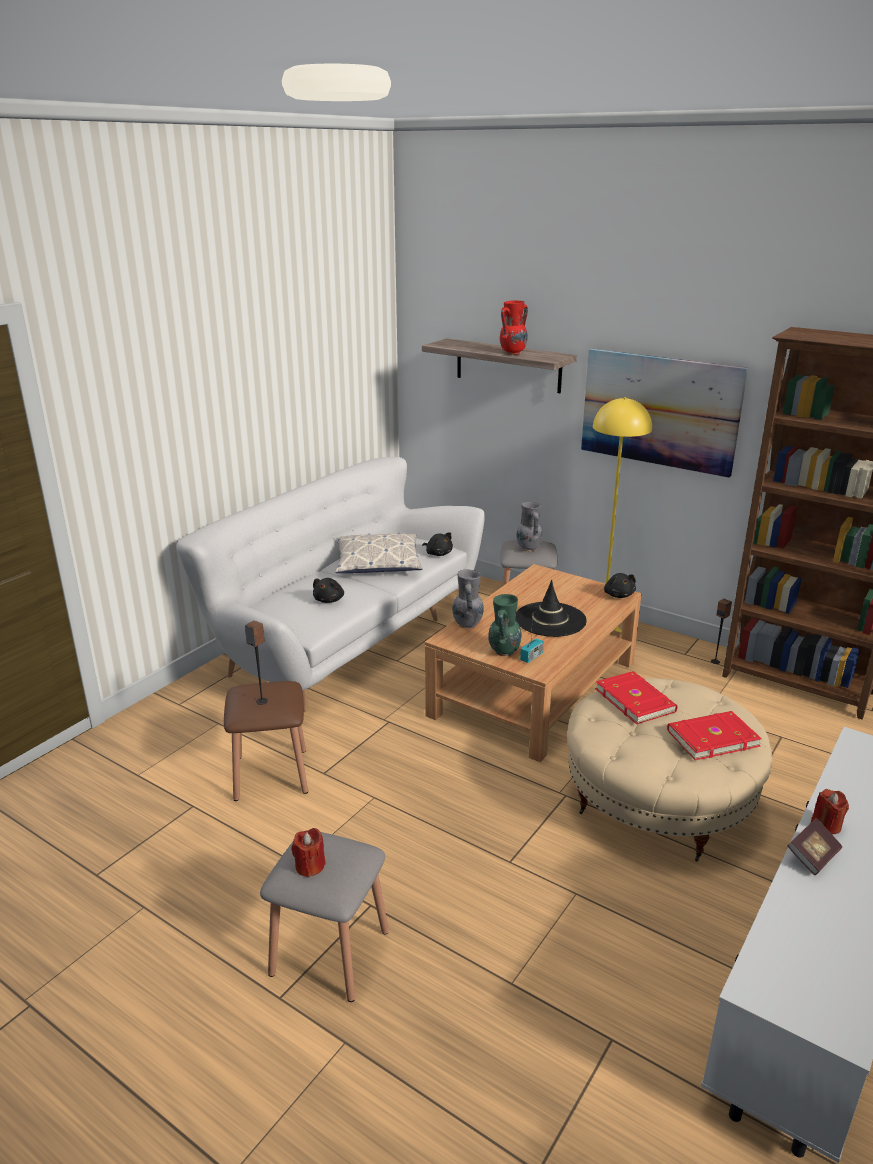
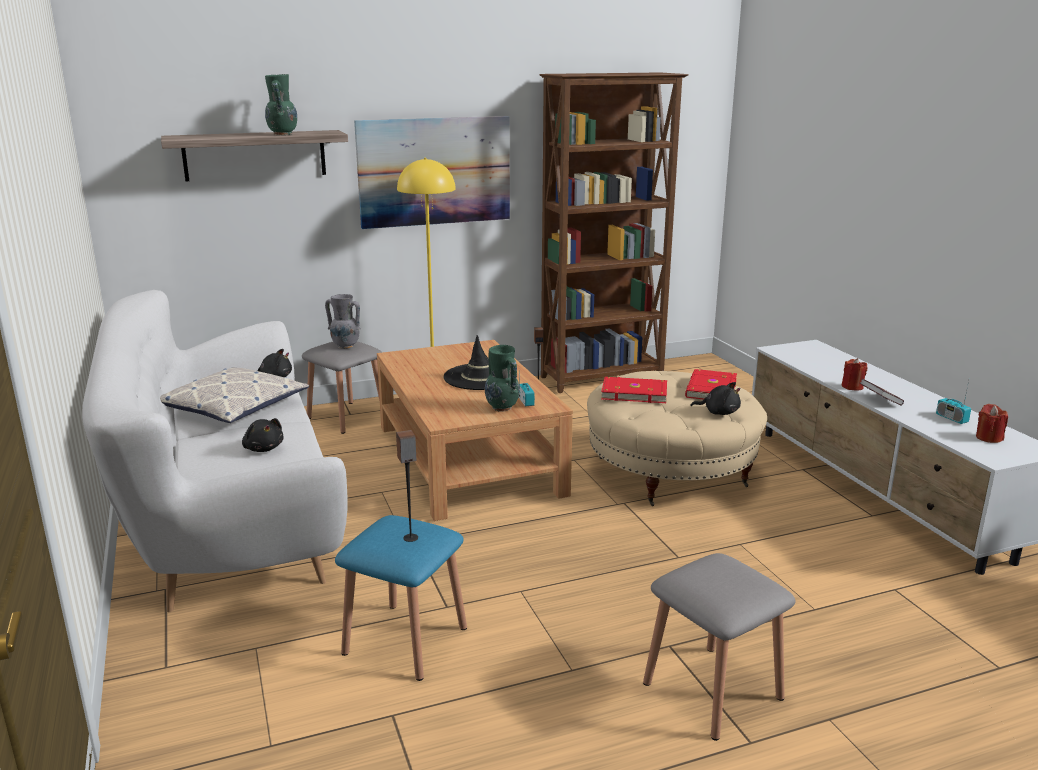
camera: 55 degrees left, 5 degrees down
brown stool [224,681,308,801] -> blue stool [335,515,467,681]
red candle [291,828,326,878] -> red candle moved to [976,404,1008,443]
grey vase [452,569,484,628] -> none
red vase [500,300,528,355] -> green vase [265,74,297,135]
black plush toy [604,573,636,598] -> black plush toy moved to [690,382,741,415]
none -> radio [936,381,971,424]

